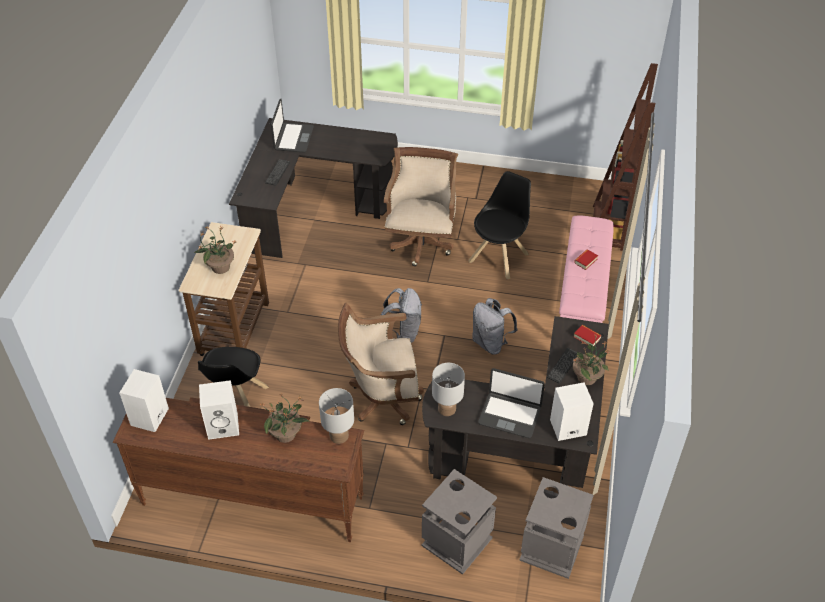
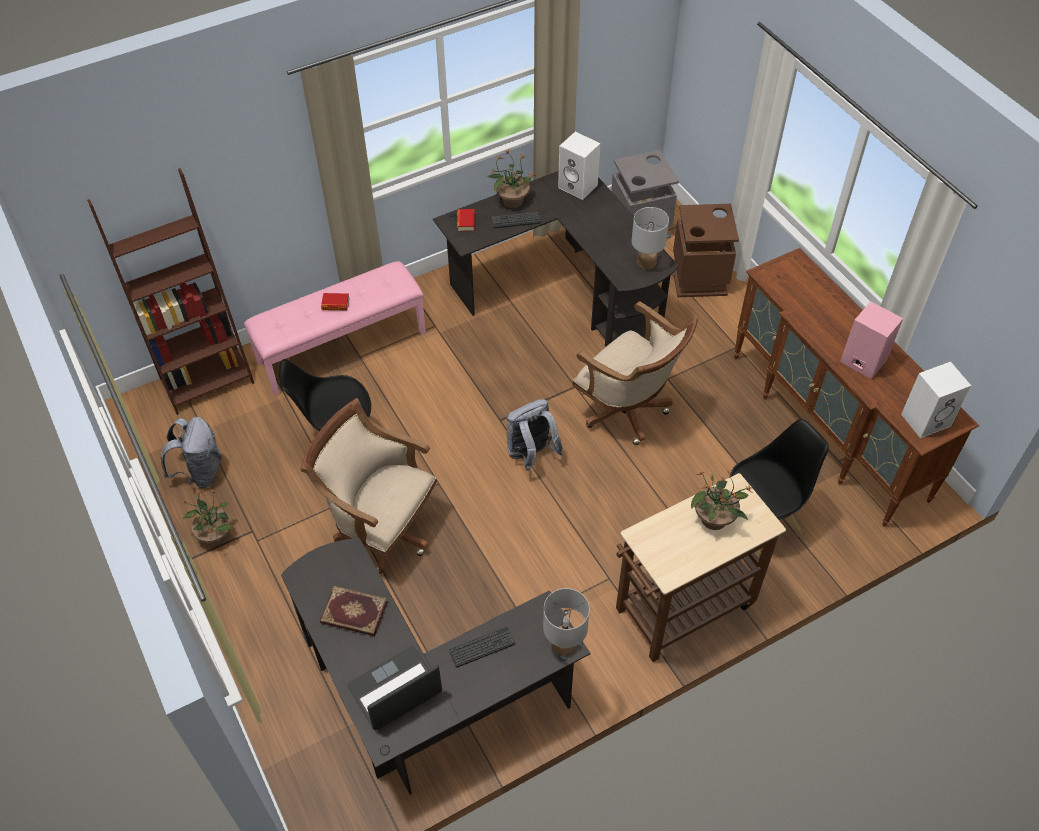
camera: 130 degrees left, 5 degrees up
white speaker [199,380,239,440] -> pink speaker [840,302,903,379]
potted plant [258,394,310,443] -> potted plant moved to [181,489,234,546]
grey table lamp [319,388,354,444] -> grey table lamp moved to [543,588,590,656]
office chair [384,147,458,266] -> office chair turned 60 degrees clockwise [301,398,437,573]
grey trash can [422,469,497,575] -> brown trash can [673,204,739,297]
grey backpack [472,298,518,355] -> grey backpack moved to [161,417,222,489]
laptop [478,368,545,438] -> none
none -> book [320,586,388,636]

